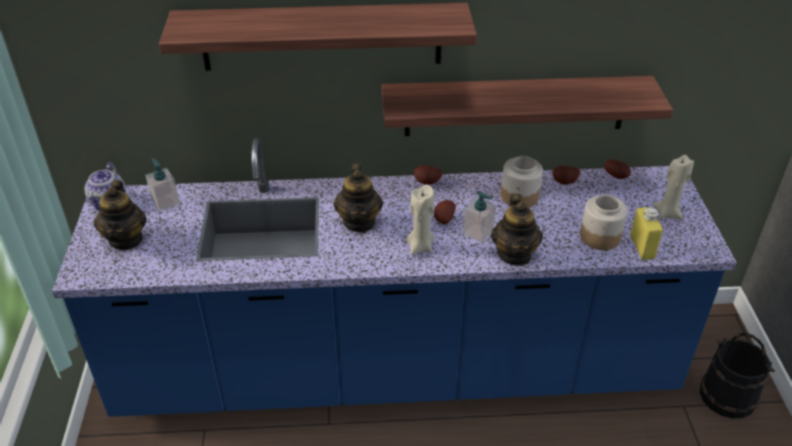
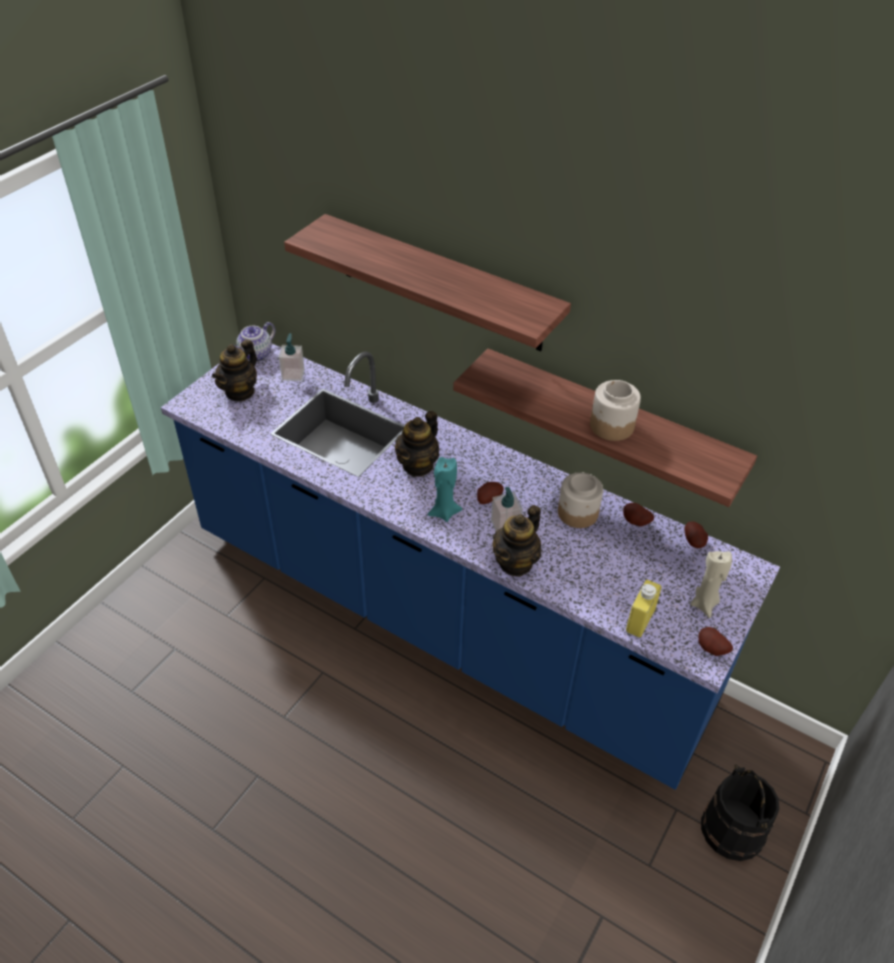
camera: 35 degrees right, 5 degrees up
beige candle [406,185,434,255] -> turquoise candle [428,457,462,522]
potato [414,165,443,184] -> potato moved to [698,627,733,656]
jar [580,195,628,250] -> jar moved to [590,380,641,441]

